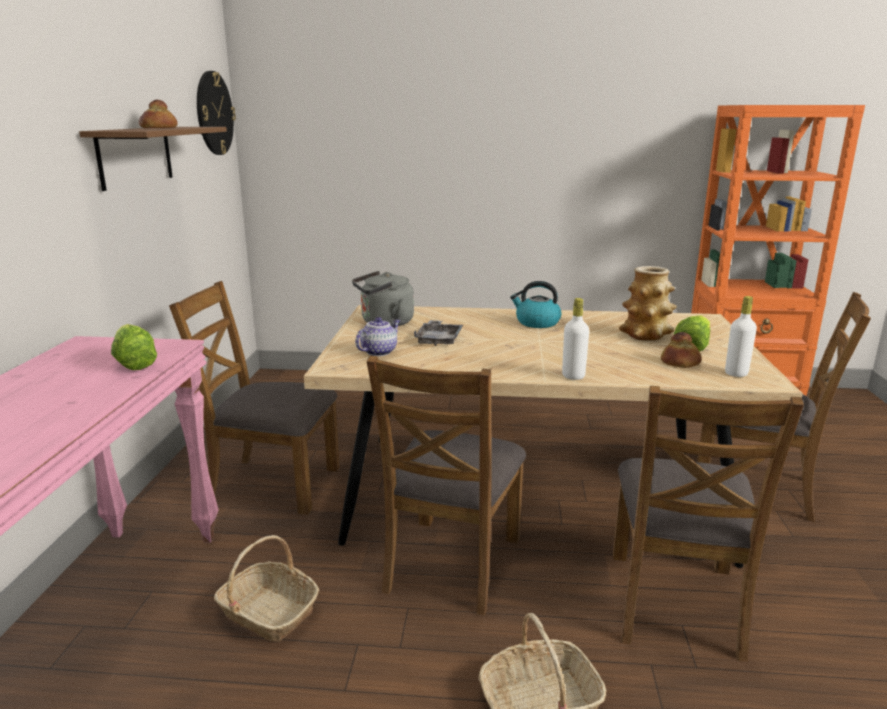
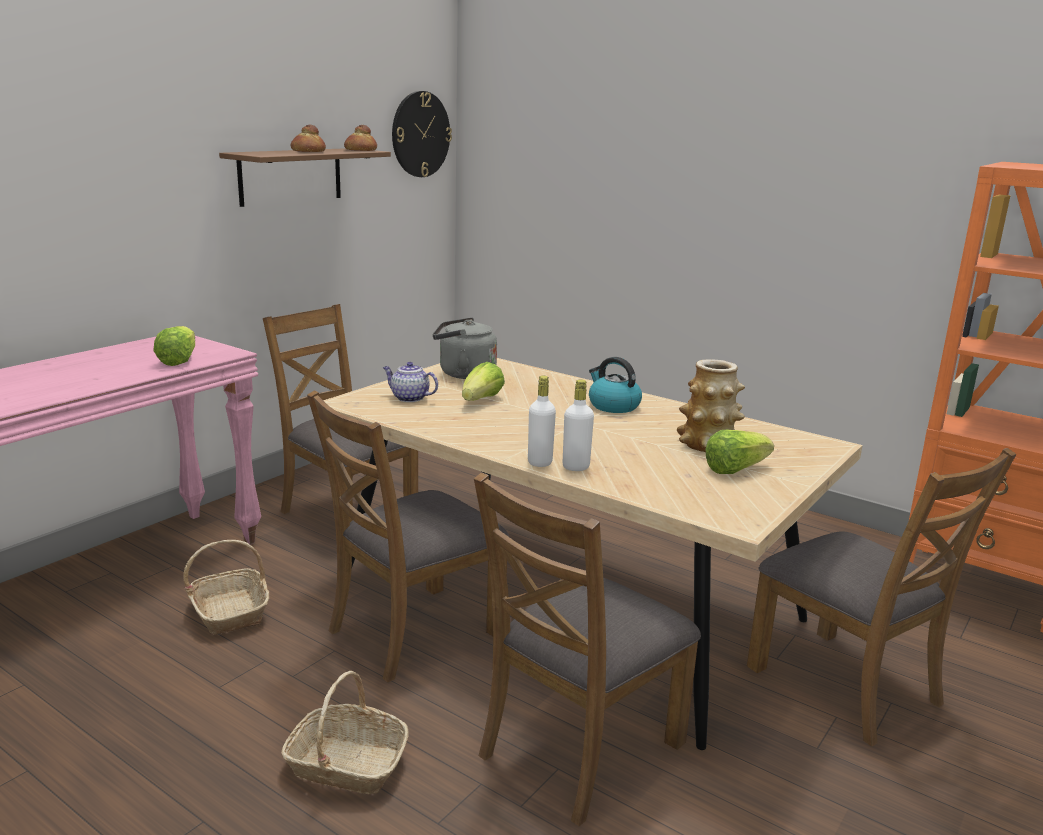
camera: 30 degrees right, 0 degrees up
teapot [355,317,400,356] -> teapot turned 135 degrees counterclockwise [383,362,438,402]
grey tray [414,320,463,346] -> lettuce [462,362,505,401]
bread [661,332,702,368] -> bread moved to [344,125,377,151]
white bottle [725,296,757,377] -> white bottle moved to [563,380,594,471]

